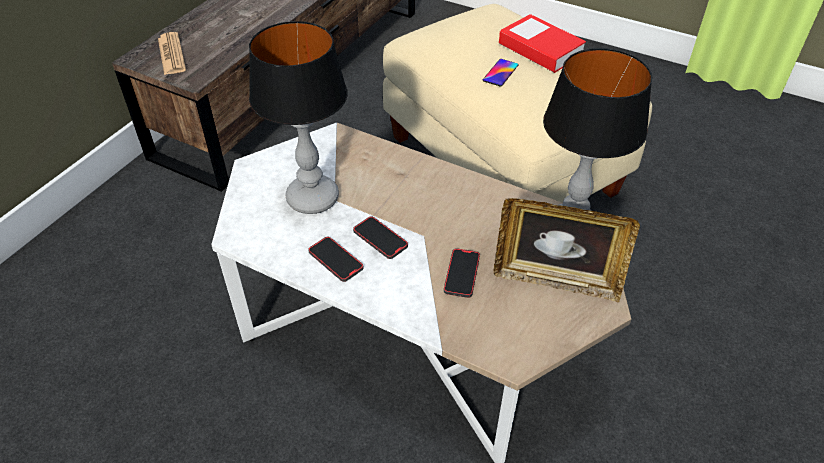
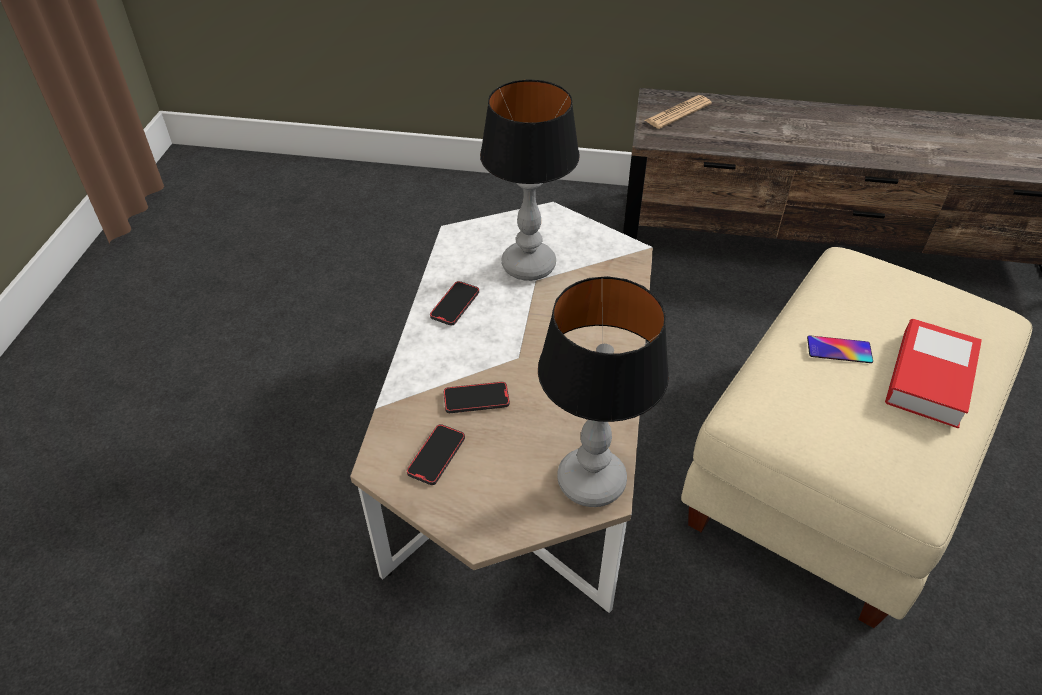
camera: 70 degrees right, 0 degrees up
phone [353,216,408,259] -> phone moved to [407,424,465,485]
picture frame [494,198,640,302] -> none

